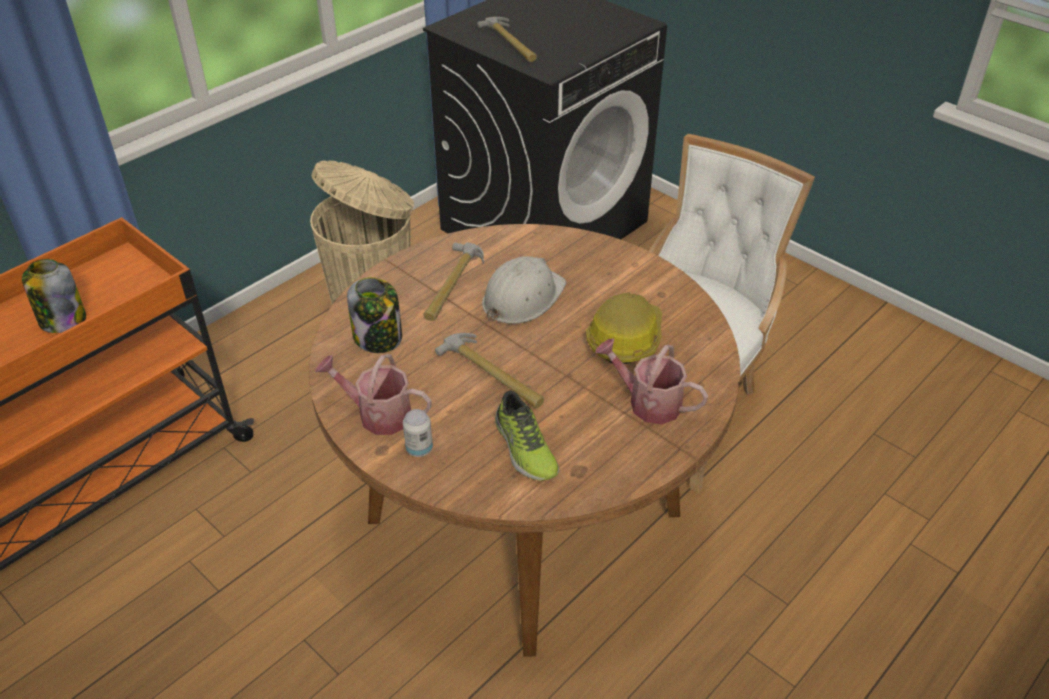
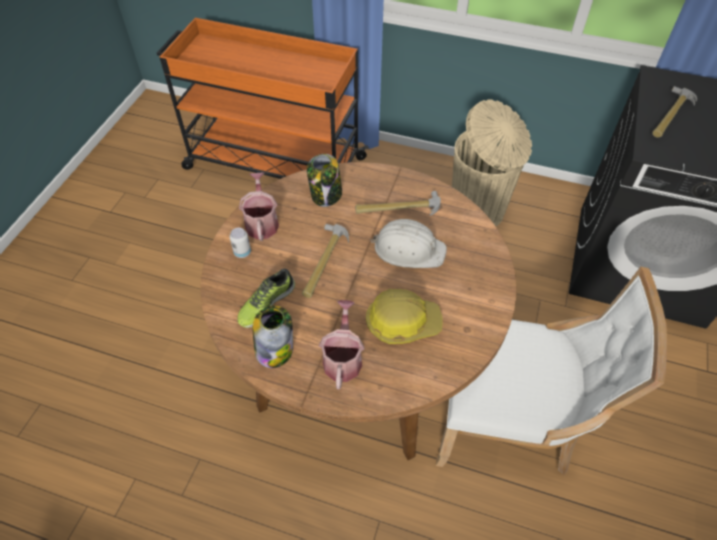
camera: 65 degrees right, 10 degrees up
jar [22,259,86,333] -> jar moved to [252,306,293,368]

